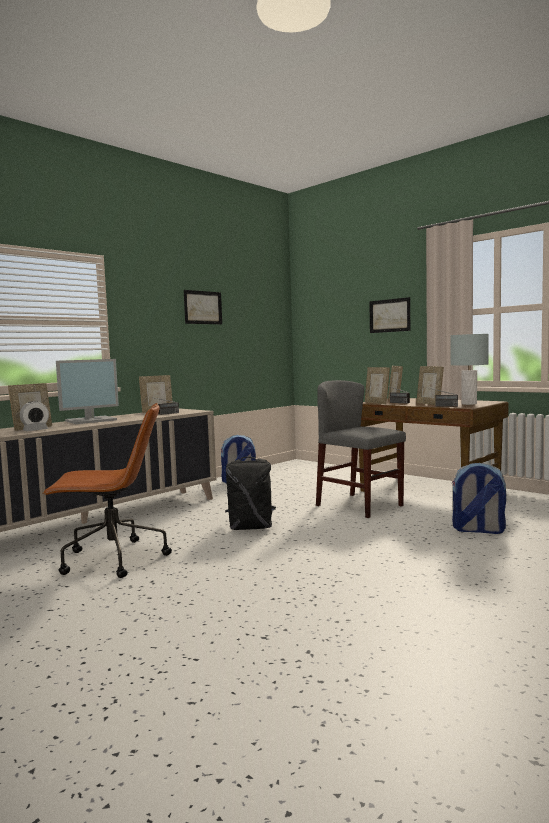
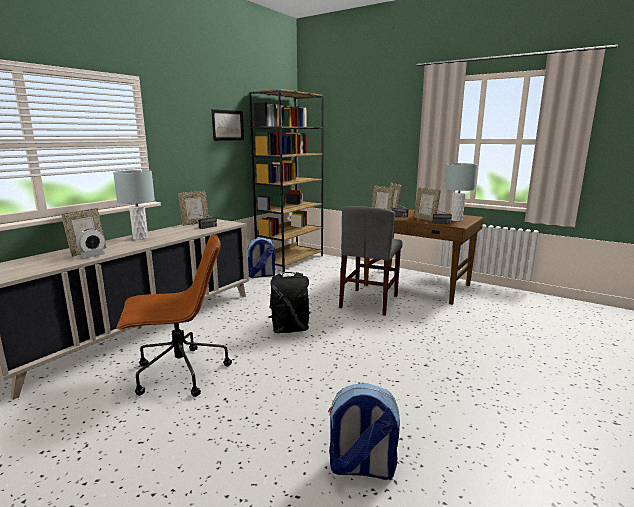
camera: 10 degrees left, 10 degrees up
monitor [56,359,119,424] -> grey table lamp [113,170,155,240]
grey chair [316,380,406,518] -> grey chair turned 105 degrees counterclockwise [339,206,403,316]
picture [369,297,410,333] -> none
backpack [452,463,506,534] -> backpack moved to [328,383,400,480]
none -> brown bookcase [249,89,324,273]

